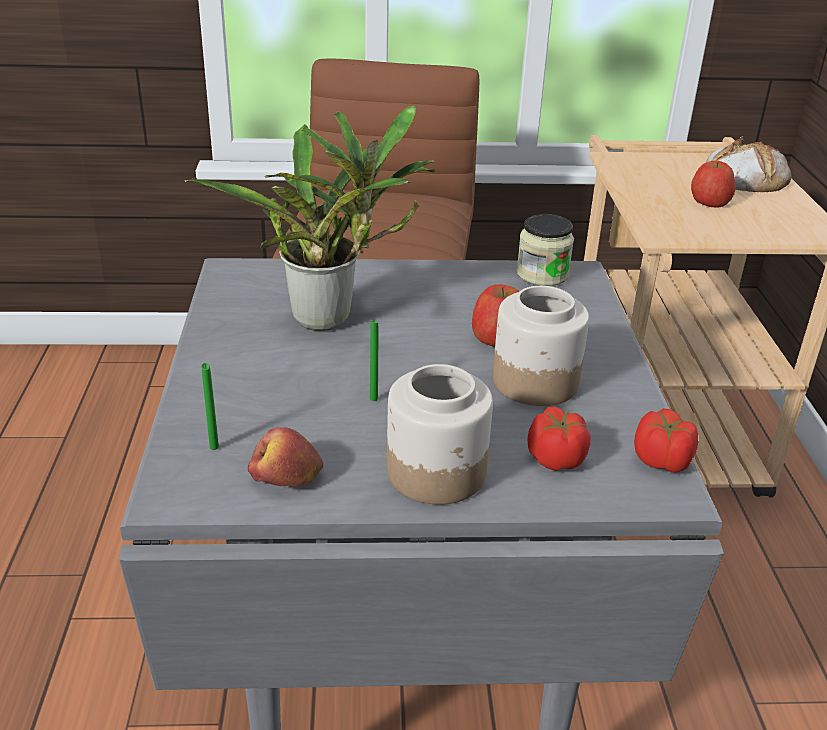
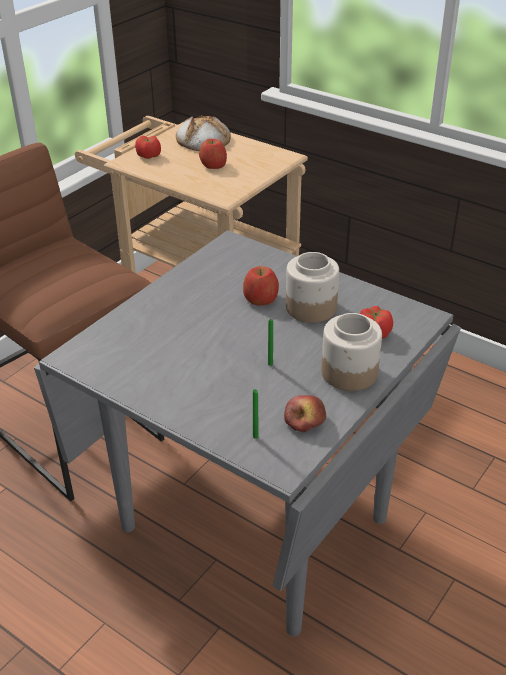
camera: 50 degrees left, 5 degrees up
potted plant [185,106,435,331] -> none
jar [516,214,574,286] -> none
tomato [634,408,698,472] -> tomato moved to [135,136,161,159]

